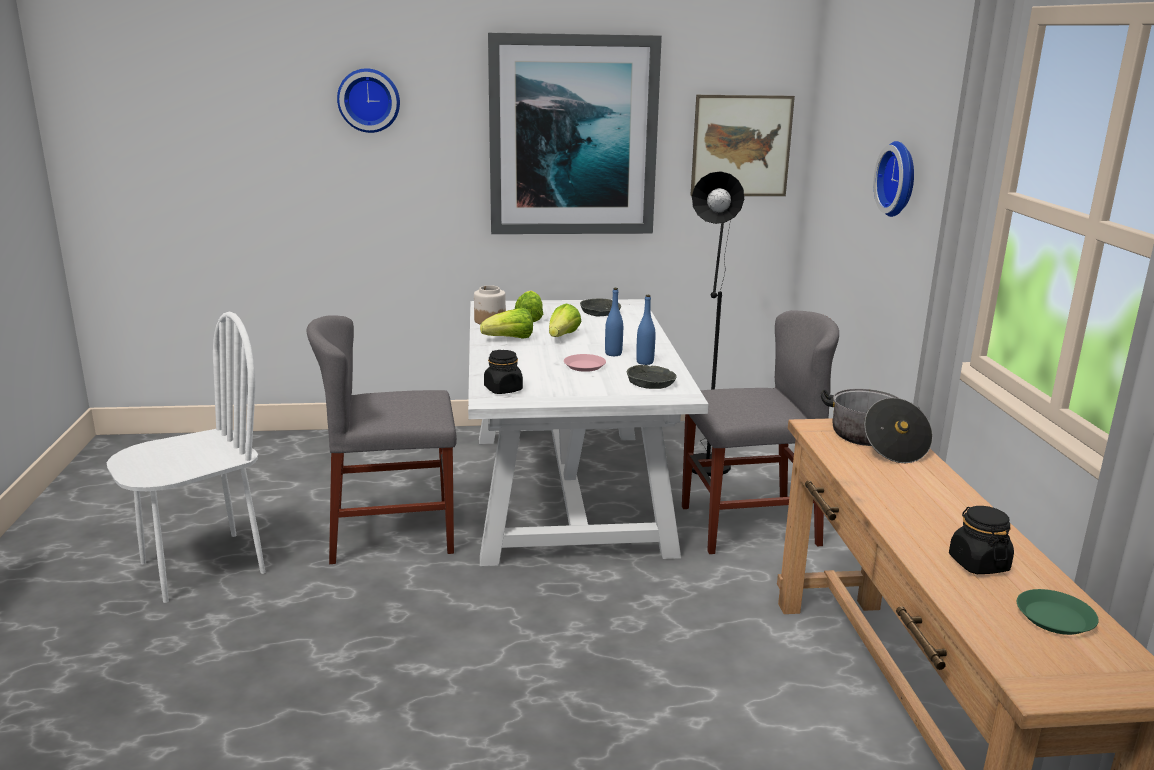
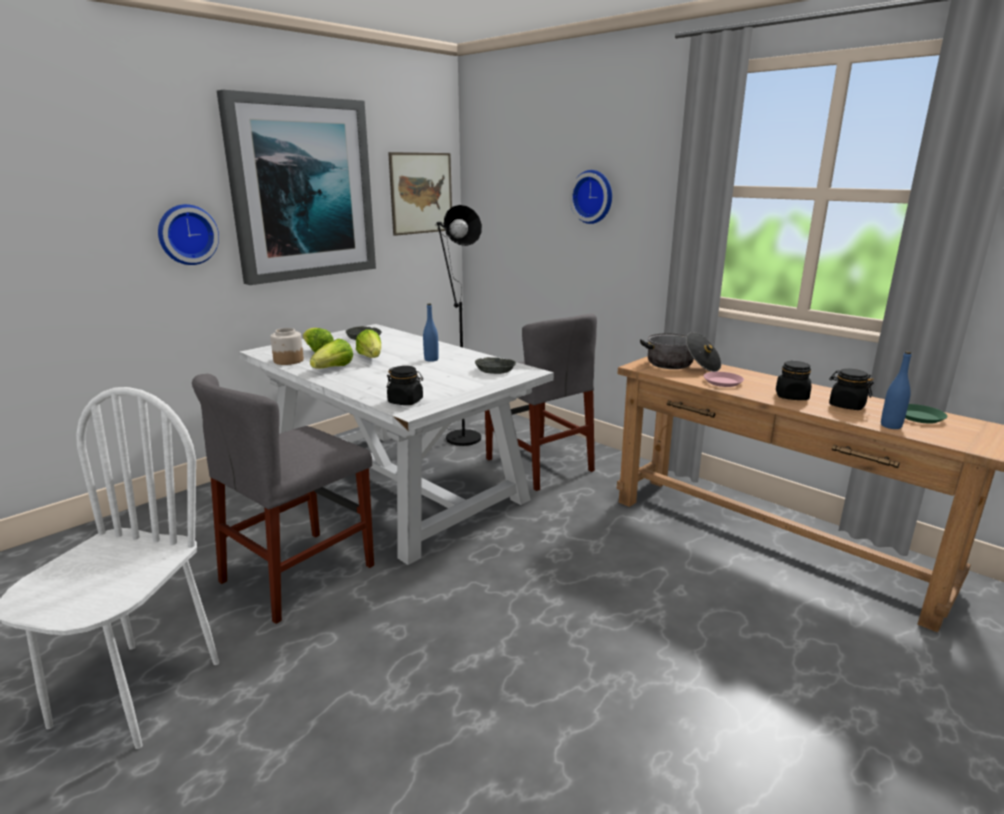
camera: 40 degrees left, 0 degrees up
wall clock [337,68,400,133] -> wall clock moved to [158,204,219,265]
pink plate [564,354,606,372] -> pink plate moved to [704,372,744,387]
blue bottle [636,295,656,365] -> blue bottle moved to [881,351,911,429]
grey chair [682,310,839,554] -> grey chair turned 105 degrees clockwise [485,313,597,491]
none -> black jar [776,361,811,400]

